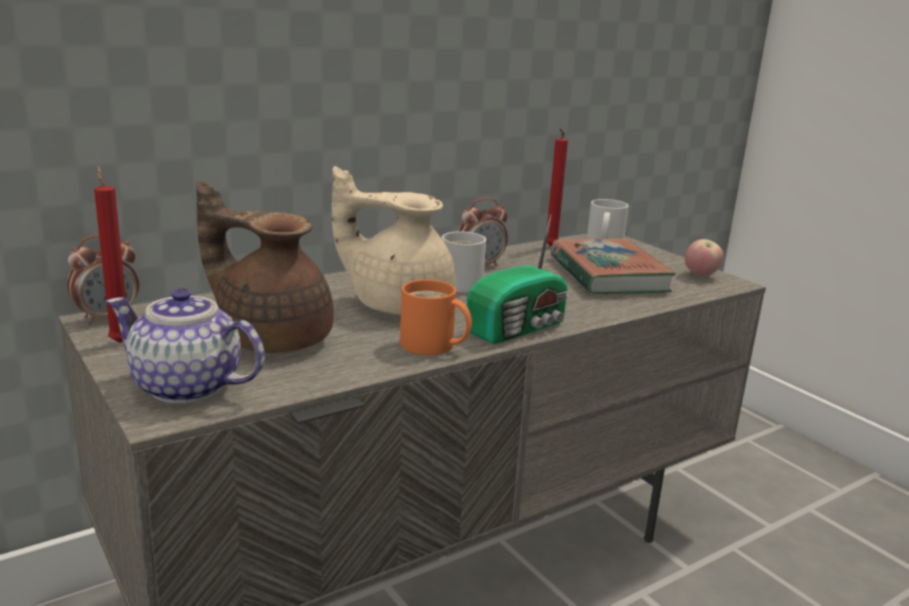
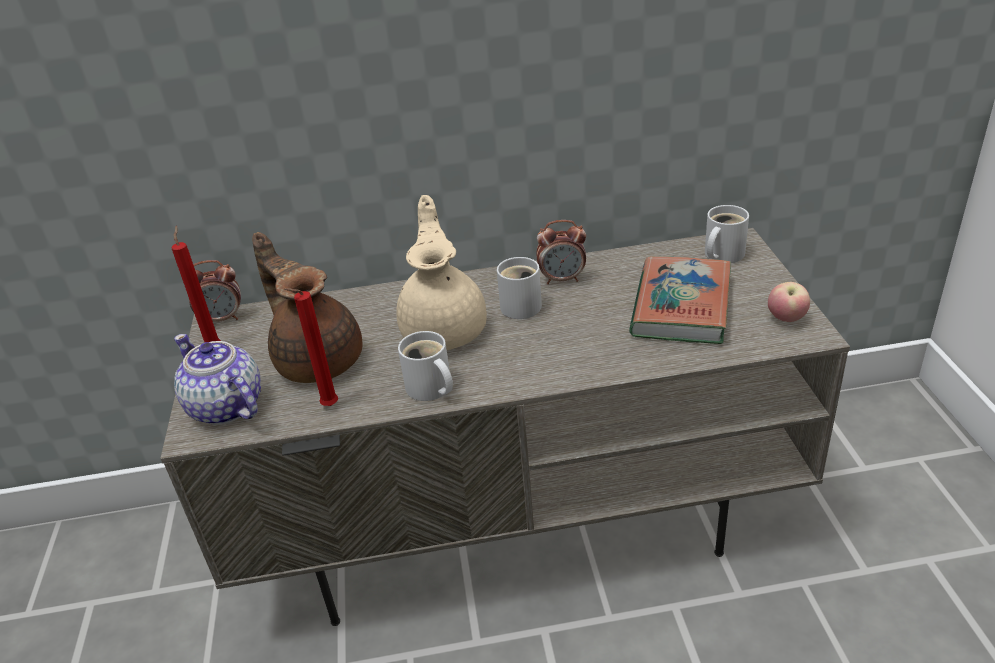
camera: 30 degrees right, 15 degrees up
beige teapot [332,166,456,315] -> beige teapot turned 45 degrees clockwise [396,195,487,350]
orange mug [400,280,472,355] -> white mug [398,331,453,401]
radio [467,214,569,344] -> none
red candle [547,128,568,246] -> red candle moved to [284,288,338,406]

